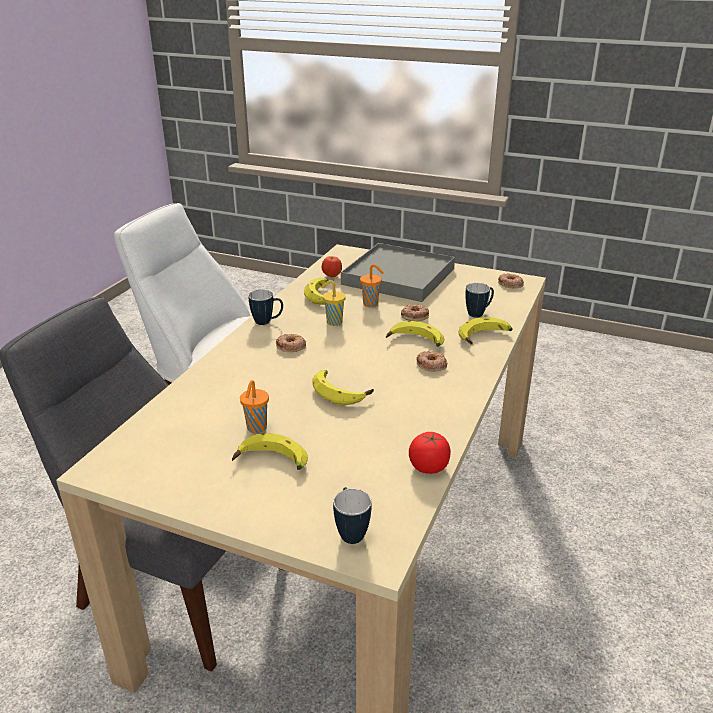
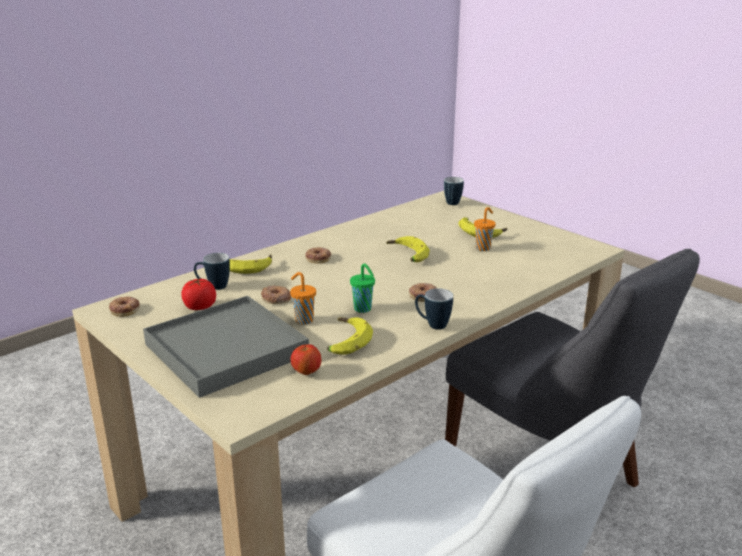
camera: 155 degrees left, 5 degrees down
yellow cup [321,280,346,326] -> green cup [350,263,375,313]
banana [386,321,444,347] -> none
tomato [409,432,451,474] -> tomato moved to [181,278,216,310]

